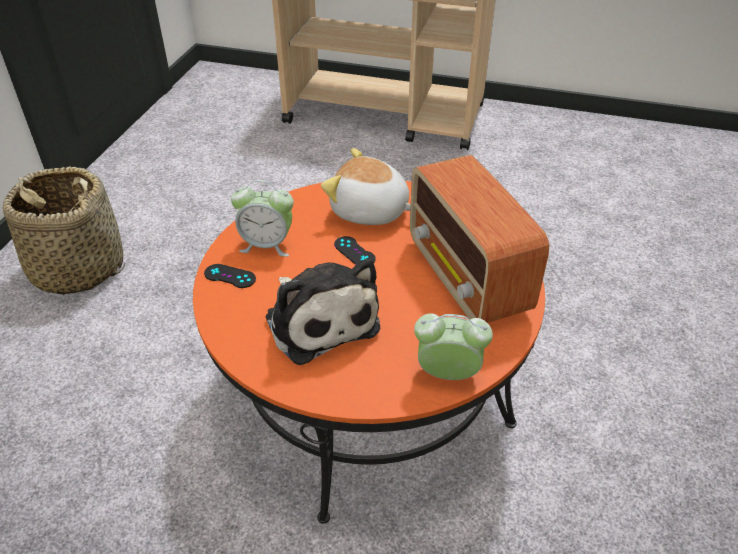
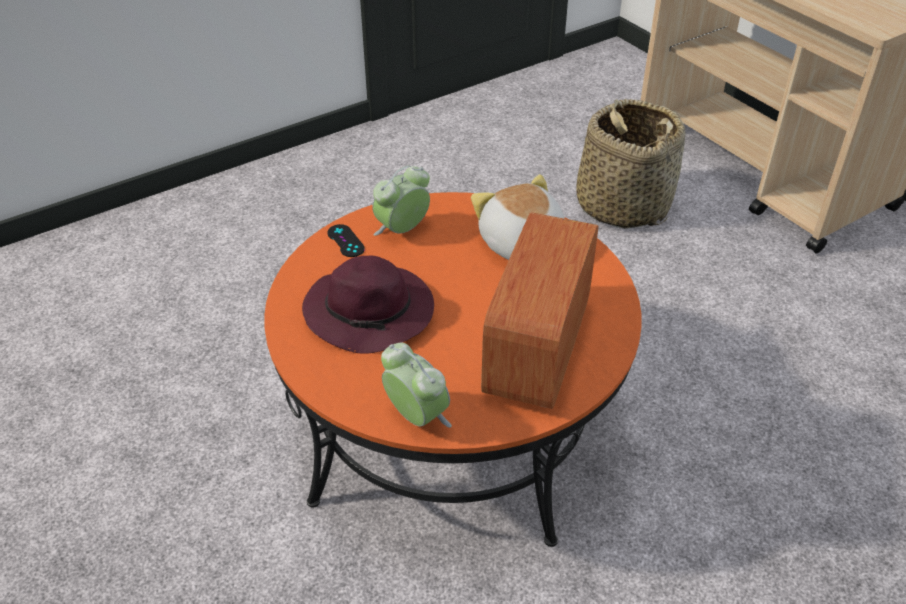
camera: 40 degrees right, 0 degrees up
basket [3,167,125,295] -> basket moved to [576,98,686,229]
alarm clock [231,180,294,257] -> alarm clock turned 90 degrees clockwise [372,166,430,236]
plush toy [265,258,380,365] -> purple hat [302,255,434,354]
black game controller [334,236,376,265] -> none

